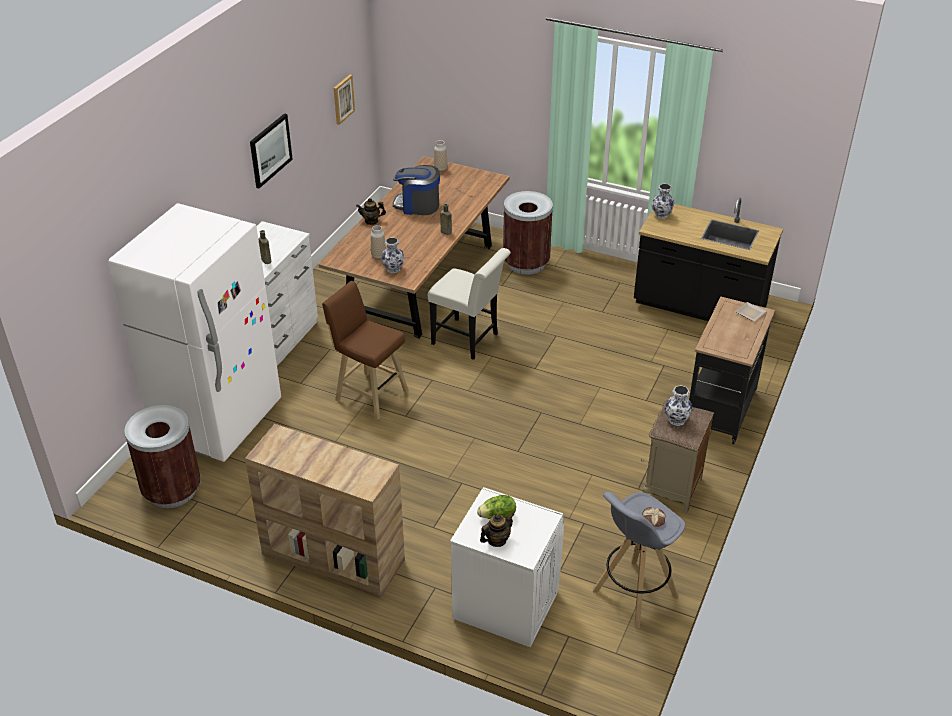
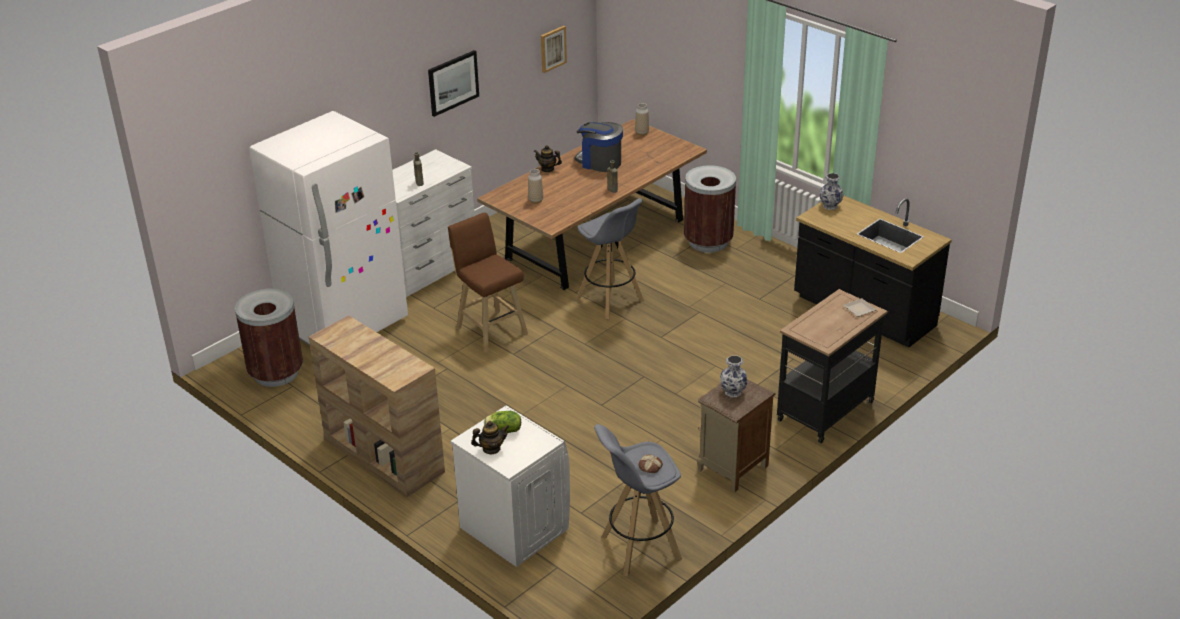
camera: 20 degrees right, 5 degrees down
vase [382,237,404,273] -> none
white chair [428,248,511,360] -> grey stool [576,198,644,319]

